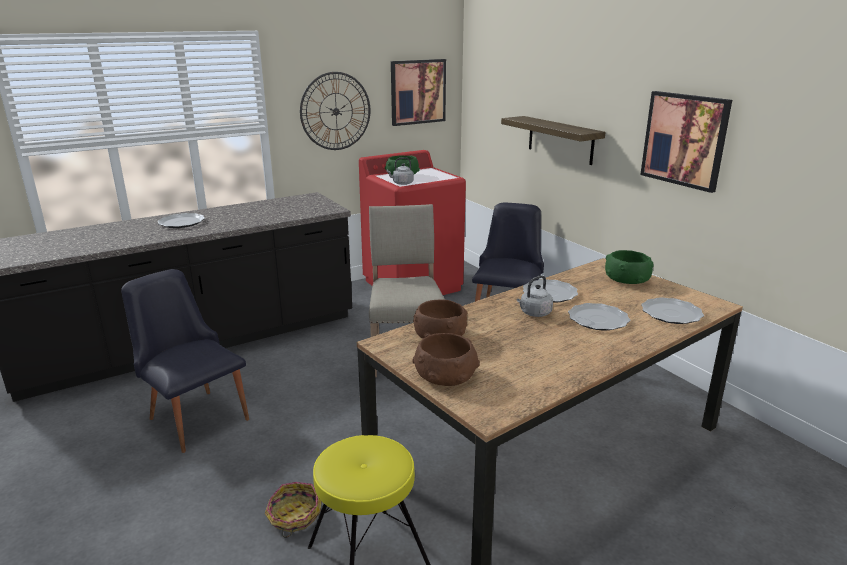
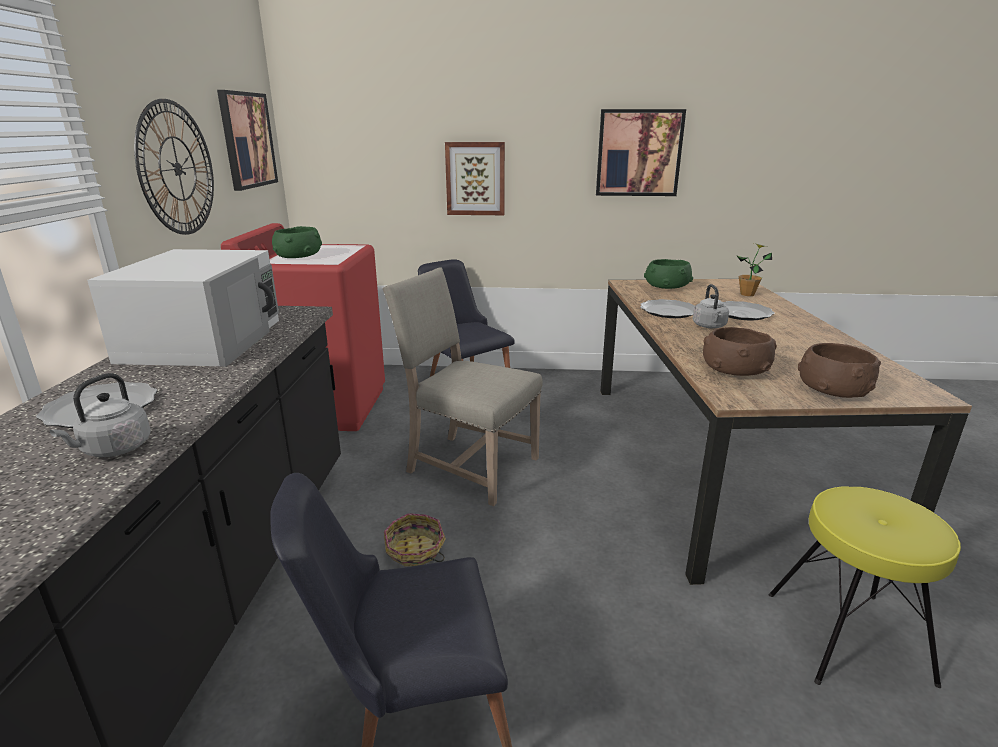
camera: 55 degrees left, 0 degrees up
basket [265,482,322,538] -> basket moved to [384,513,446,566]
grey kettle [386,157,414,185] -> grey kettle moved to [50,373,151,457]
shelf [501,116,606,165] -> picture [445,142,505,215]
plate [641,297,704,324] -> potted plant [736,243,772,296]
none -> white microwave [87,249,279,367]

